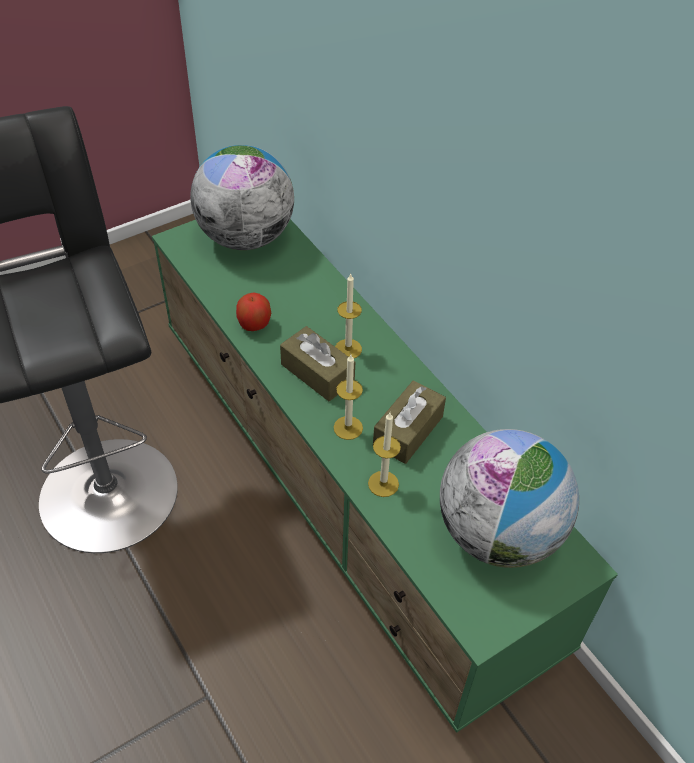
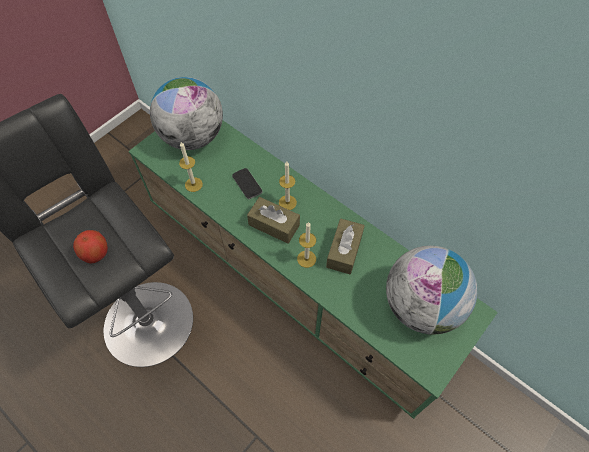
camera: 15 degrees left, 10 degrees up
apple [236,293,271,331] -> apple moved to [73,230,108,264]
candle [368,413,401,497] -> candle moved to [179,142,203,192]
none -> phone [232,168,263,199]

